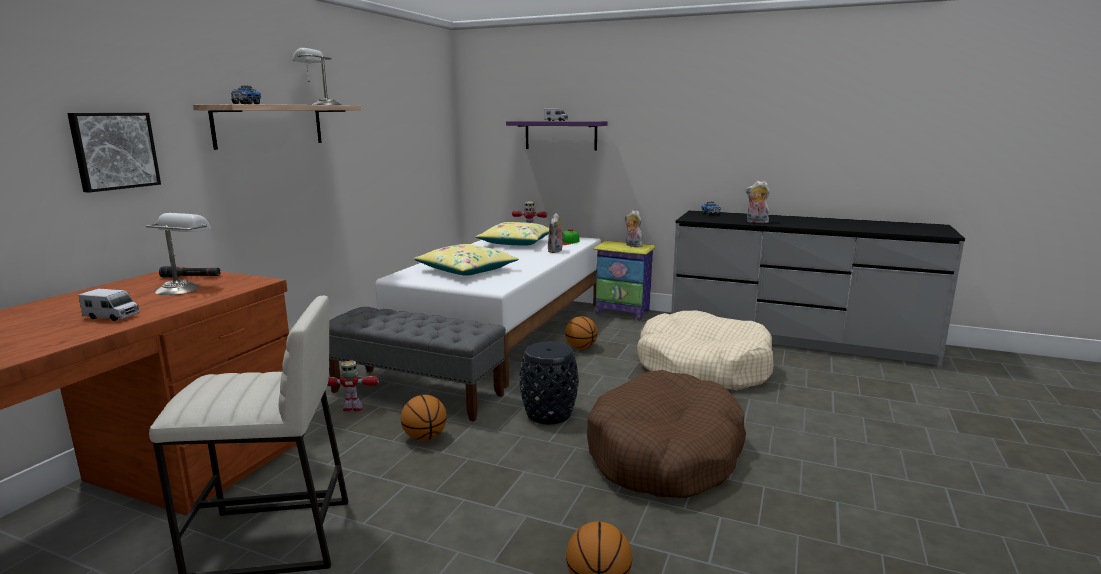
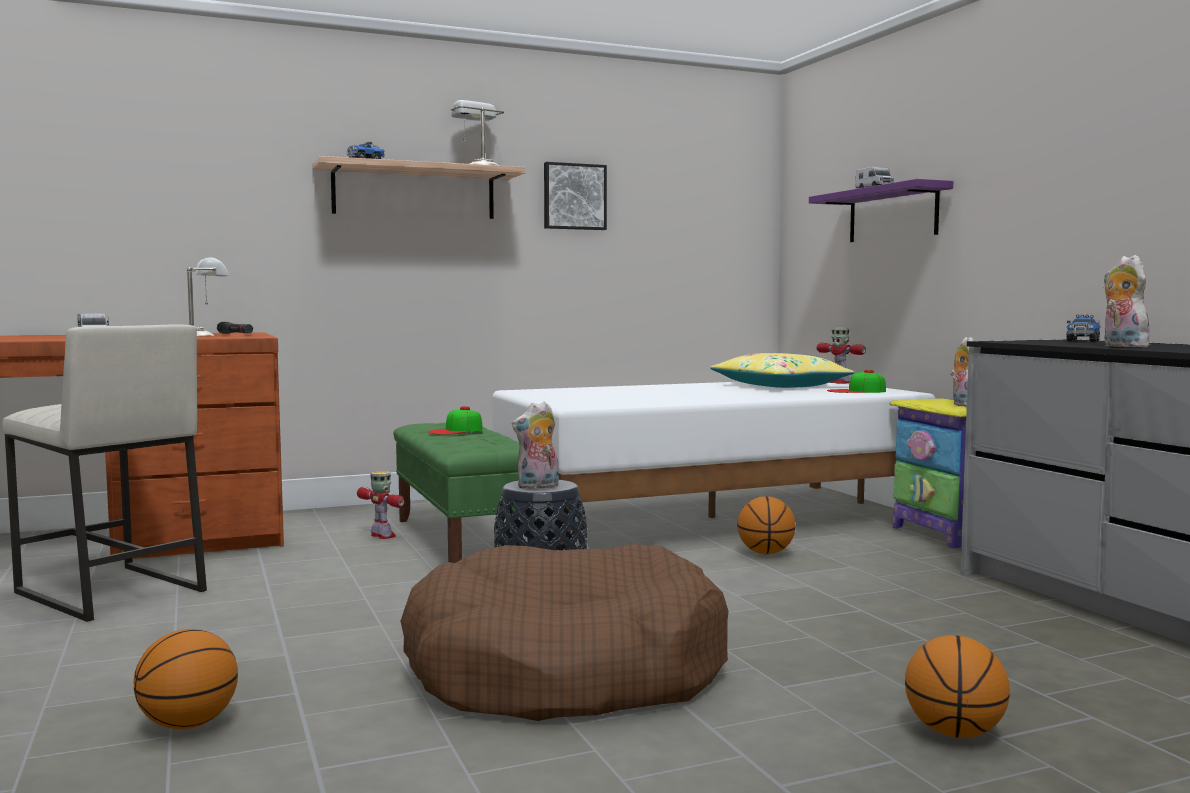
camera: 45 degrees right, 10 degrees down
picture [67,113,161,193] -> picture moved to [544,162,607,230]
grey bench [329,307,506,422] -> green bench [394,423,541,563]
basketball [401,395,447,441] -> basketball moved to [905,635,1010,738]
yellow pillow [414,244,519,276] -> none
plush toy [548,213,565,253] -> plush toy moved to [512,401,559,489]
beige dog bed [637,311,773,390] -> none
none -> cap [427,406,483,435]

